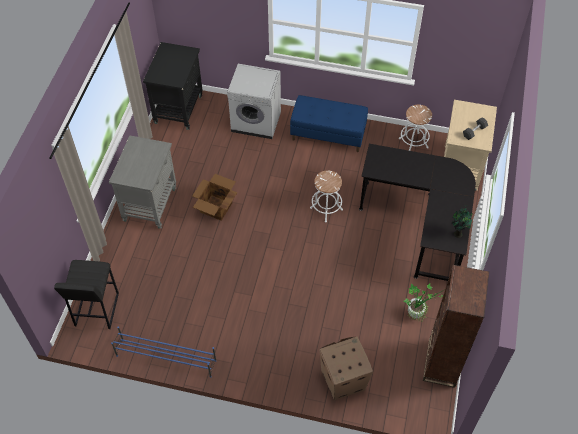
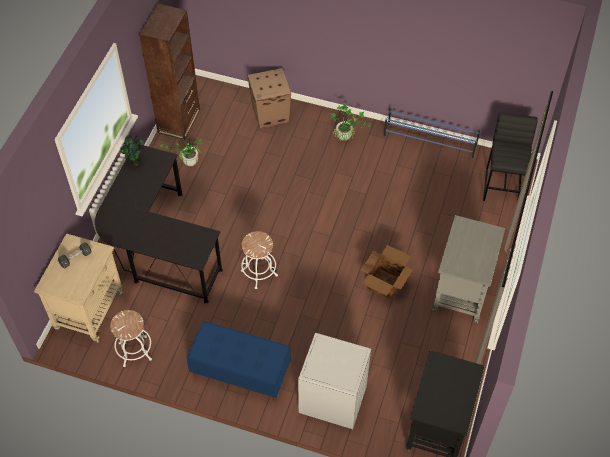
camera: 175 degrees left, 0 degrees up
none -> potted plant [330,102,374,144]

